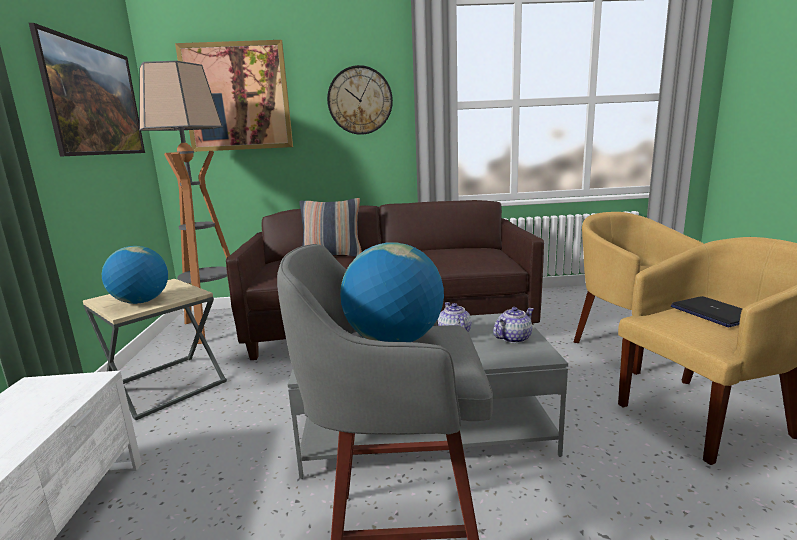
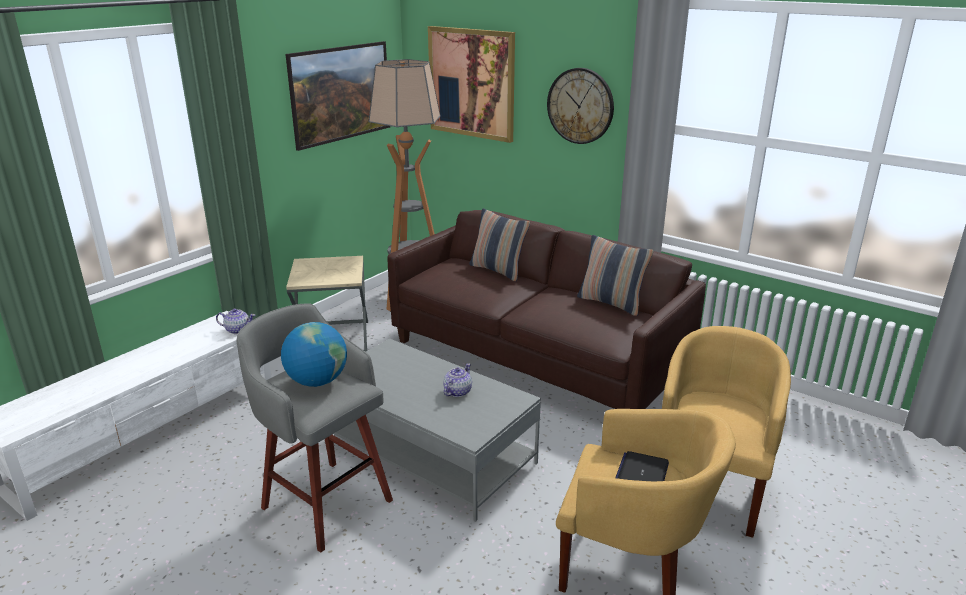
camera: 40 degrees right, 10 degrees up
globe [102,246,168,304] -> none
teapot [493,307,534,343] -> teapot moved to [216,308,255,334]
none -> pillow [577,235,654,316]

